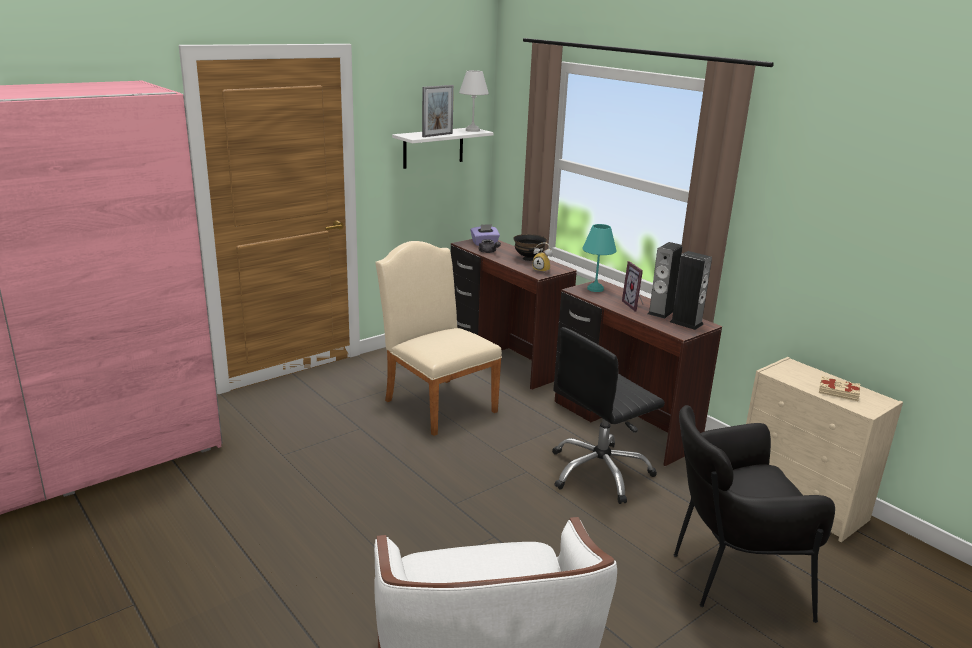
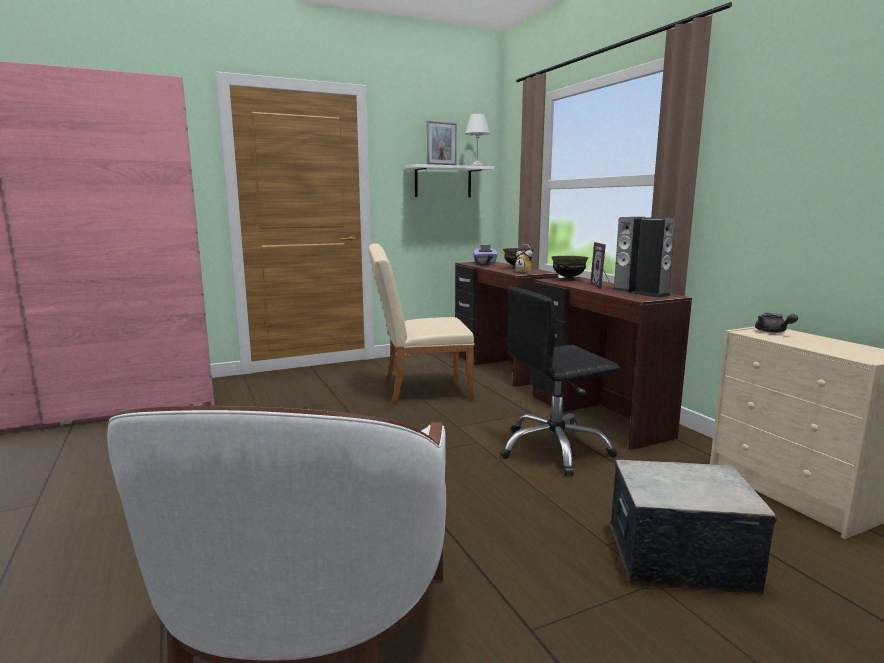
camera: 15 degrees right, 10 degrees down
beige chair [375,241,502,436] -> beige chair turned 75 degrees counterclockwise [368,243,474,405]
turquoise table lamp [582,224,616,292] -> black bowl [551,256,588,281]
black armchair [673,405,835,623] -> storage box [608,460,777,595]
beige book [819,376,860,401] -> none
none -> grey teapot [755,313,798,333]

